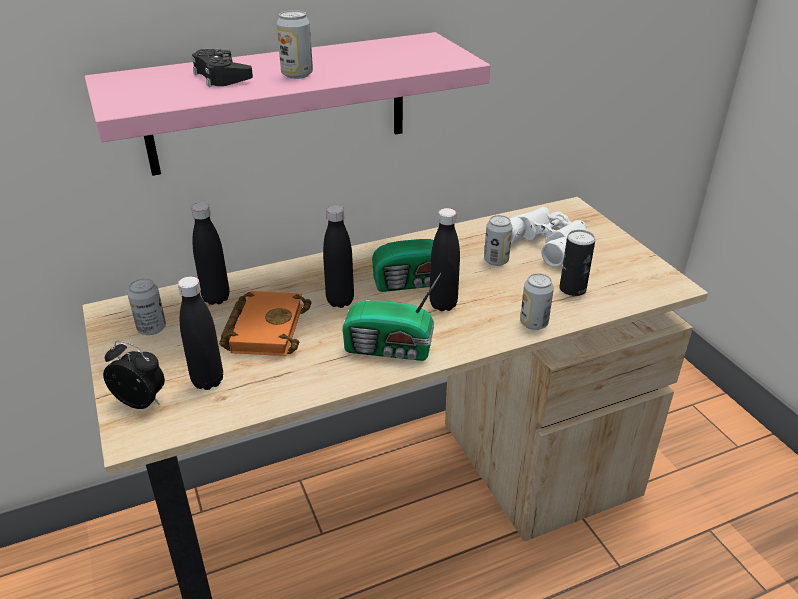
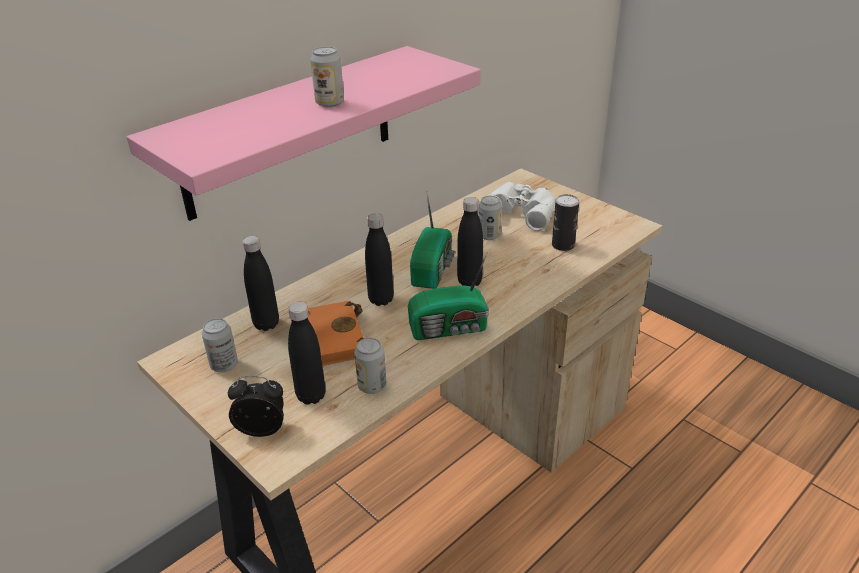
camera: 20 degrees left, 0 degrees up
black game controller [192,48,253,87] -> none
radio [372,205,453,292] -> radio turned 45 degrees counterclockwise [410,193,455,289]
can [520,273,554,330] -> can moved to [354,338,386,394]

